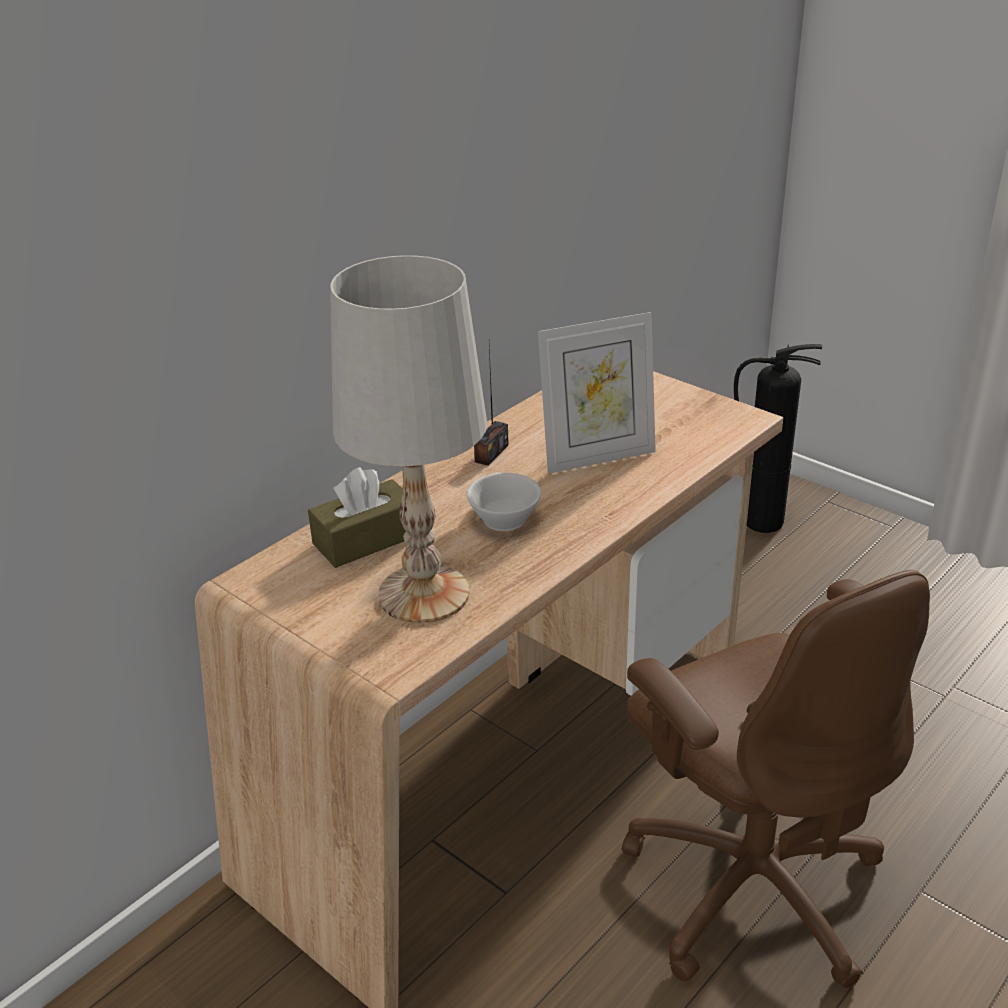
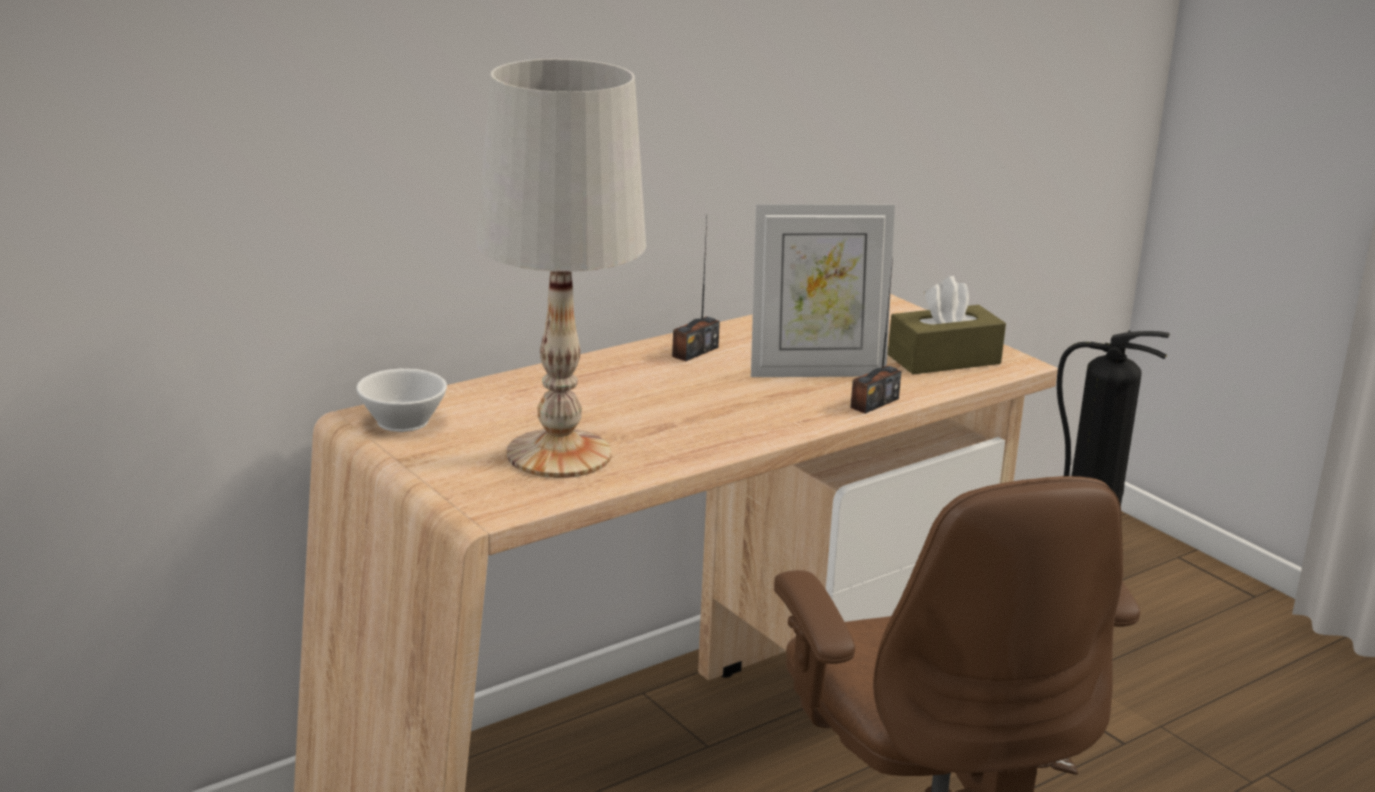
camera: 10 degrees right, 10 degrees down
brown tissue box [308,467,406,568] -> brown tissue box moved to [888,276,1006,375]
white cup [467,472,541,531] -> white cup moved to [356,369,447,432]
none -> radio [850,258,901,414]

